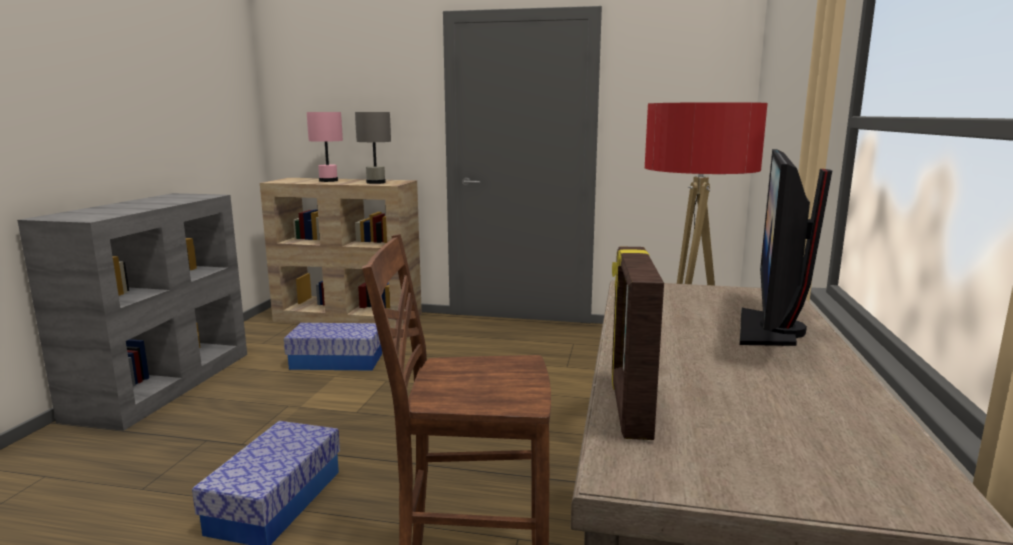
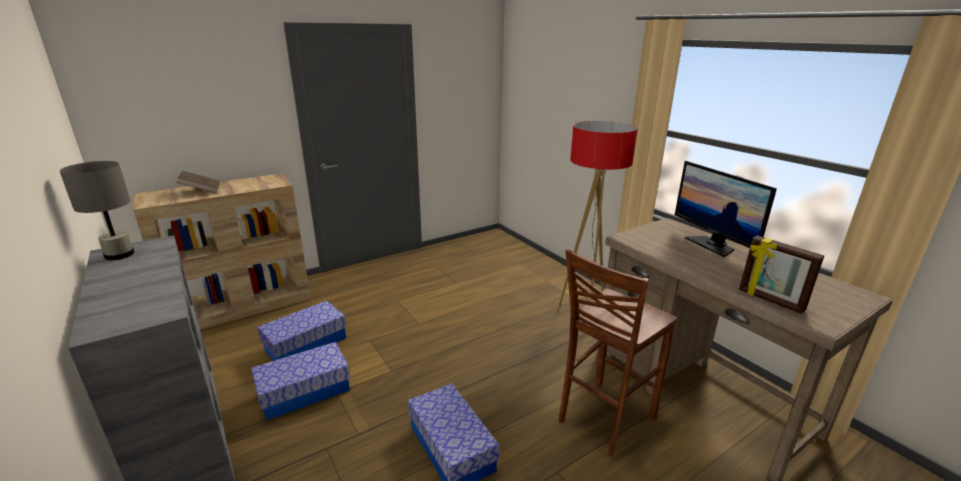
camera: 45 degrees left, 10 degrees up
pink table lamp [307,112,343,182] -> brown book [176,171,221,193]
grey table lamp [355,112,391,184] -> grey table lamp moved to [60,161,134,260]
none -> storage box [251,342,350,421]

